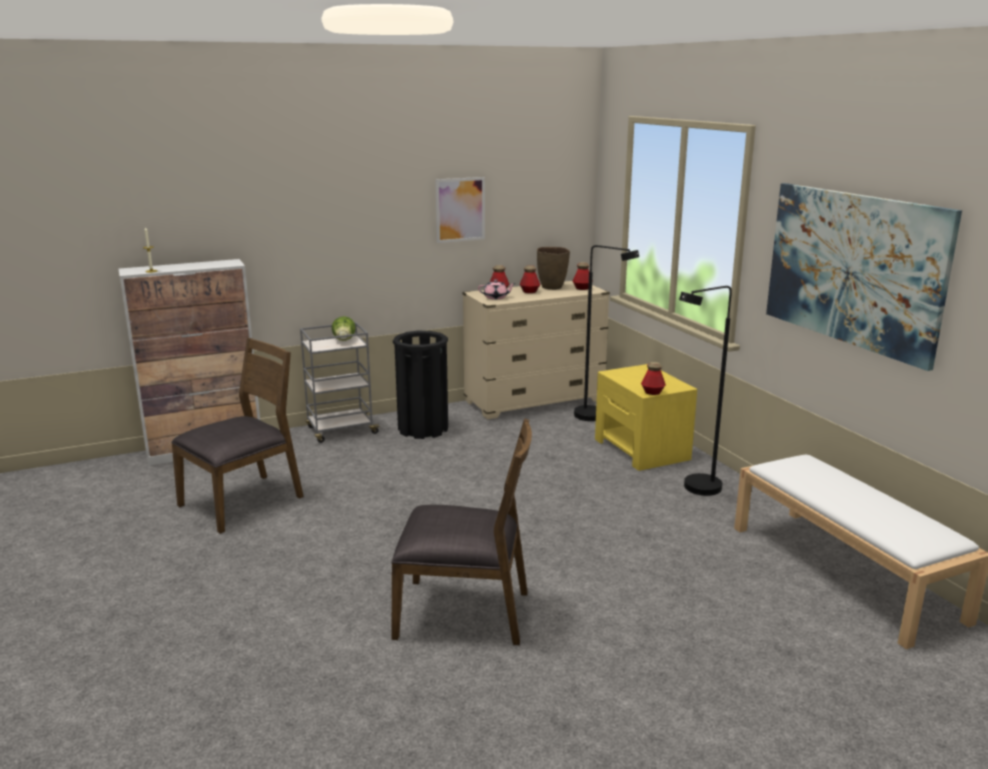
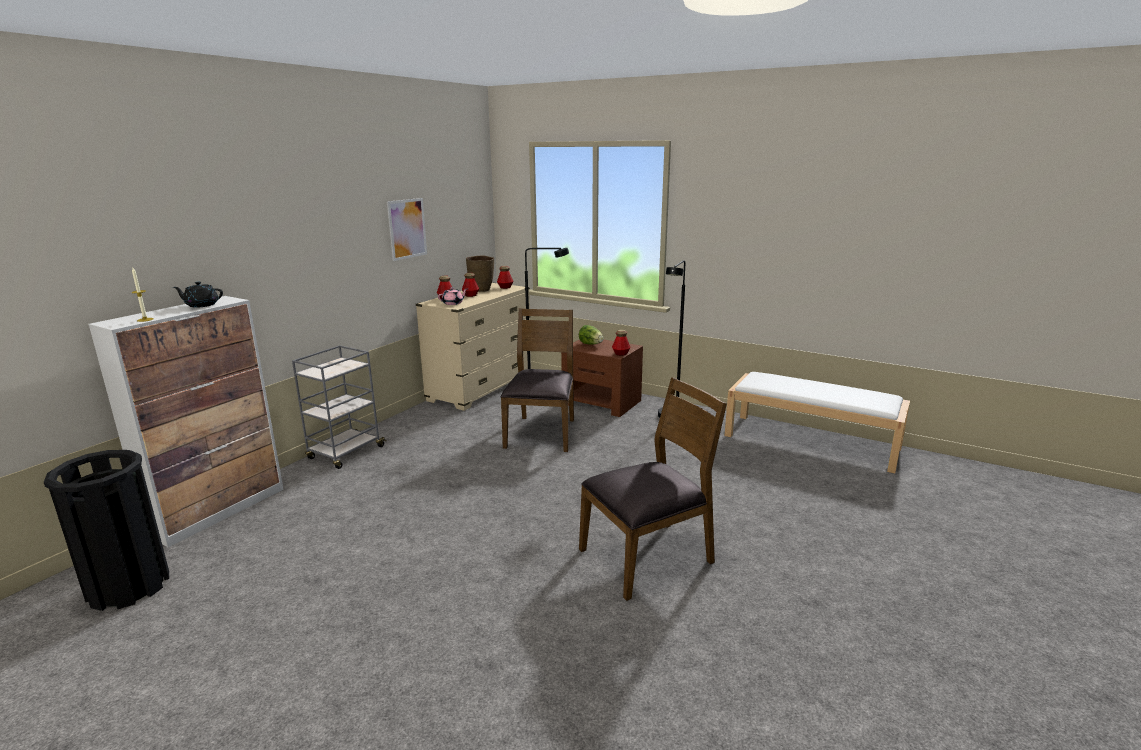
camera: 35 degrees left, 0 degrees up
brown chair [171,338,304,534] -> brown chair moved to [500,308,574,452]
lettuce [332,316,356,341] -> lettuce moved to [579,325,604,344]
black trash can [393,330,448,439] -> black trash can moved to [44,450,169,611]
yellow nightstand [595,364,697,471] -> brown nightstand [561,339,643,417]
picture [766,183,962,371] -> none
none -> black teapot [173,282,223,308]

